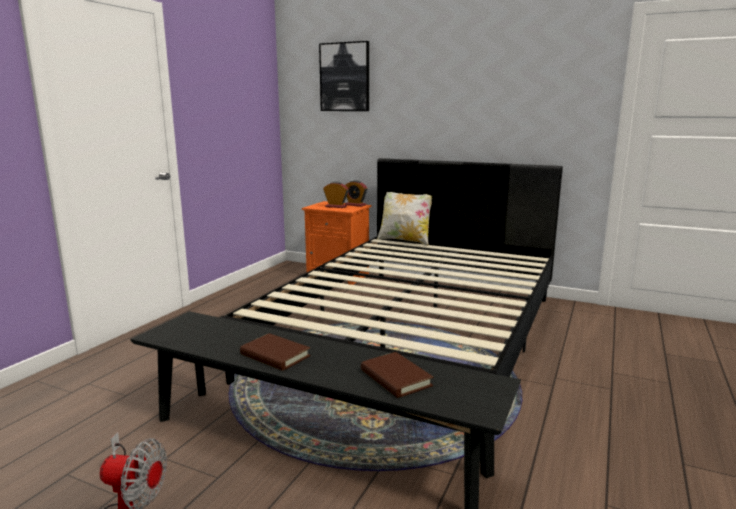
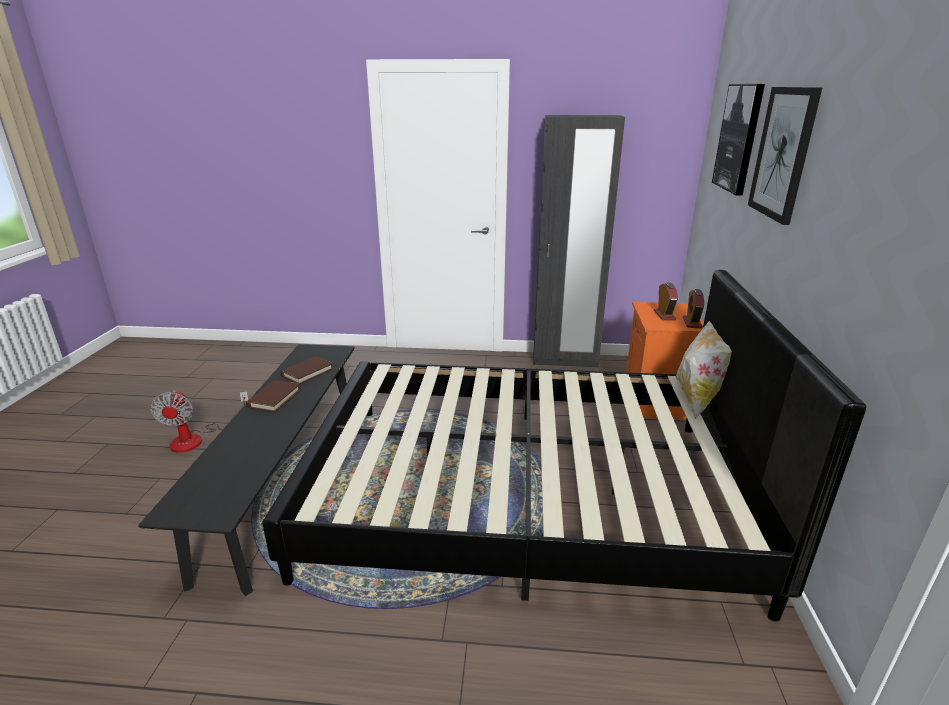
camera: 70 degrees right, 10 degrees up
brown book [361,352,434,398] -> brown book moved to [280,356,334,384]
none -> black wardrobe [533,115,625,368]
none -> picture [748,87,822,225]

